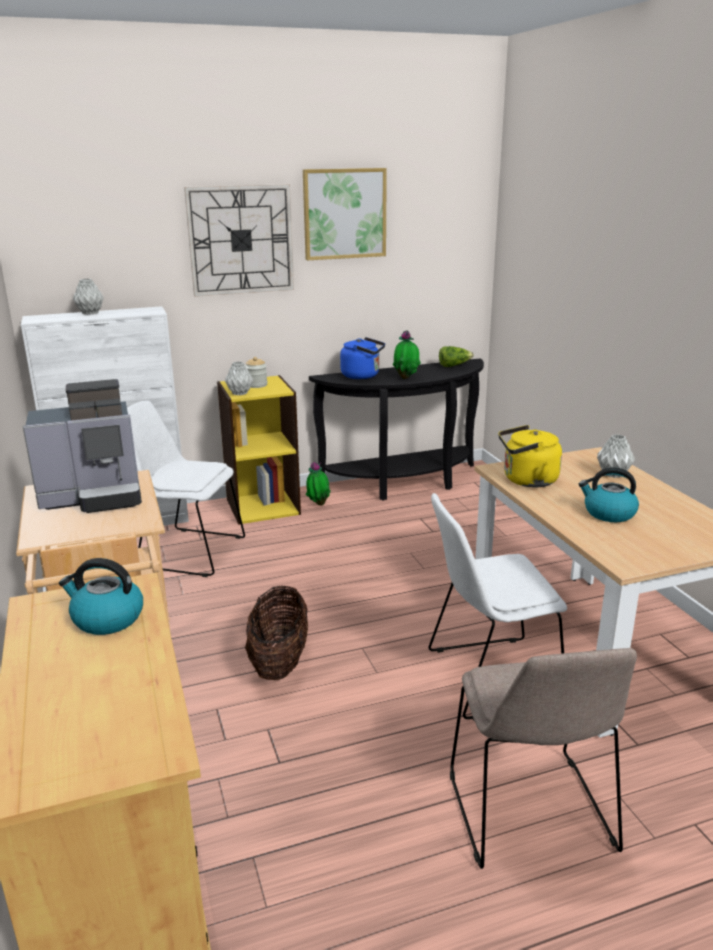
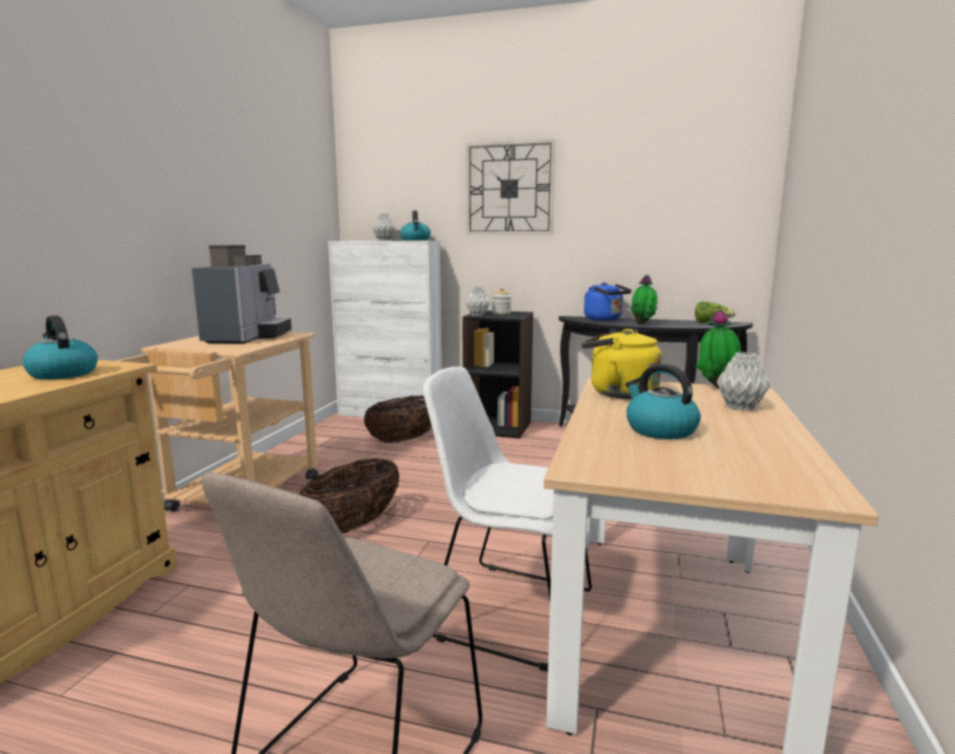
camera: 35 degrees right, 10 degrees down
coffee machine [23,379,142,513] -> coffee machine turned 105 degrees counterclockwise [192,245,292,344]
white chair [127,401,245,577] -> basket [364,395,432,443]
yellow bookcase [217,375,301,525] -> black bookcase [462,311,533,439]
picture [303,168,387,260] -> none
potted plant [306,462,331,505] -> potted plant moved to [695,310,741,389]
none -> kettle [400,211,431,241]

